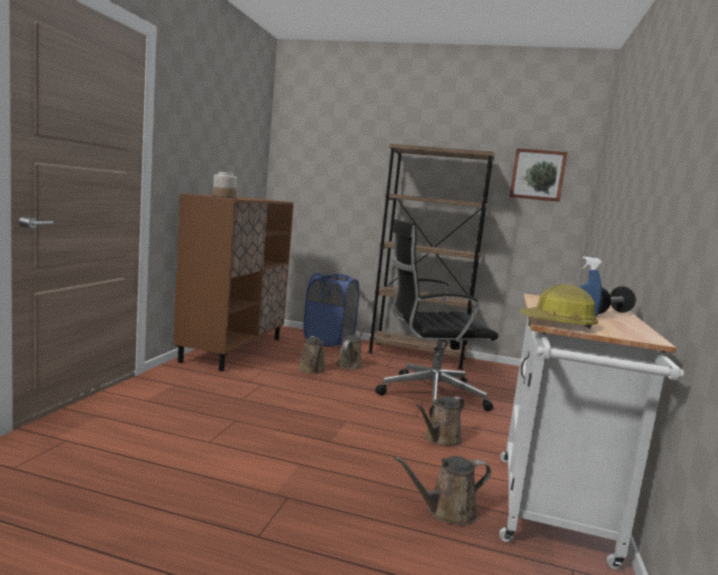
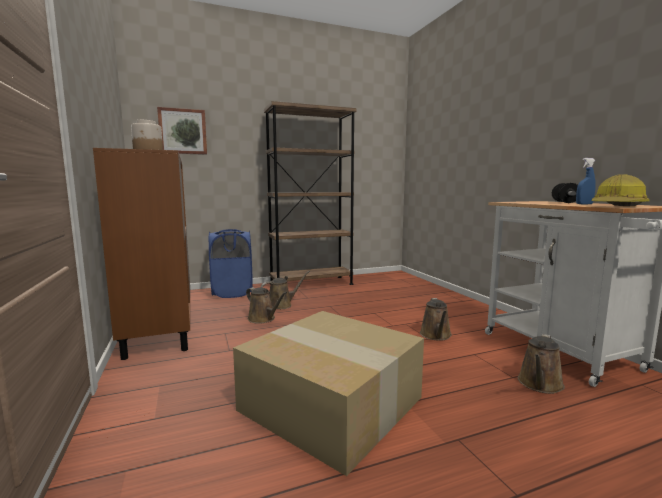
camera: 35 degrees left, 0 degrees up
brown watering can [336,325,365,370] -> brown watering can turned 75 degrees clockwise [261,270,310,309]
black office chair [375,219,499,417] -> none
picture [509,148,568,202] -> picture moved to [157,107,207,155]
none -> cardboard box [233,311,424,476]

